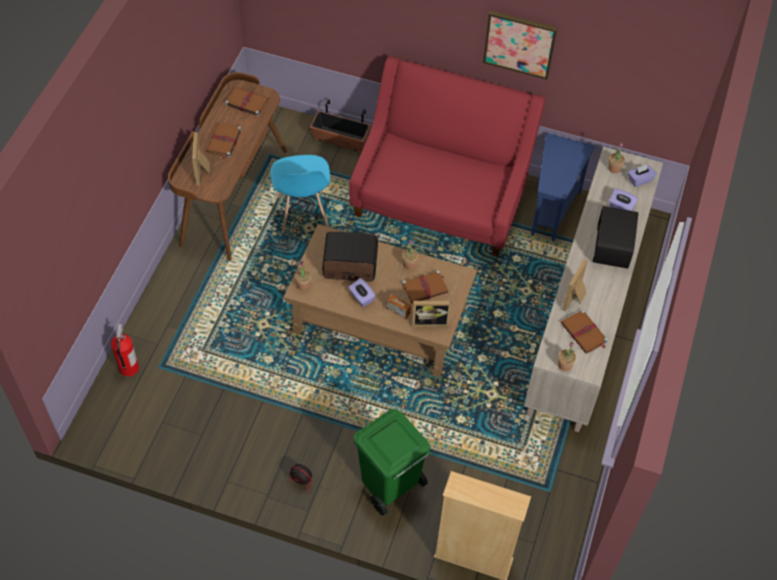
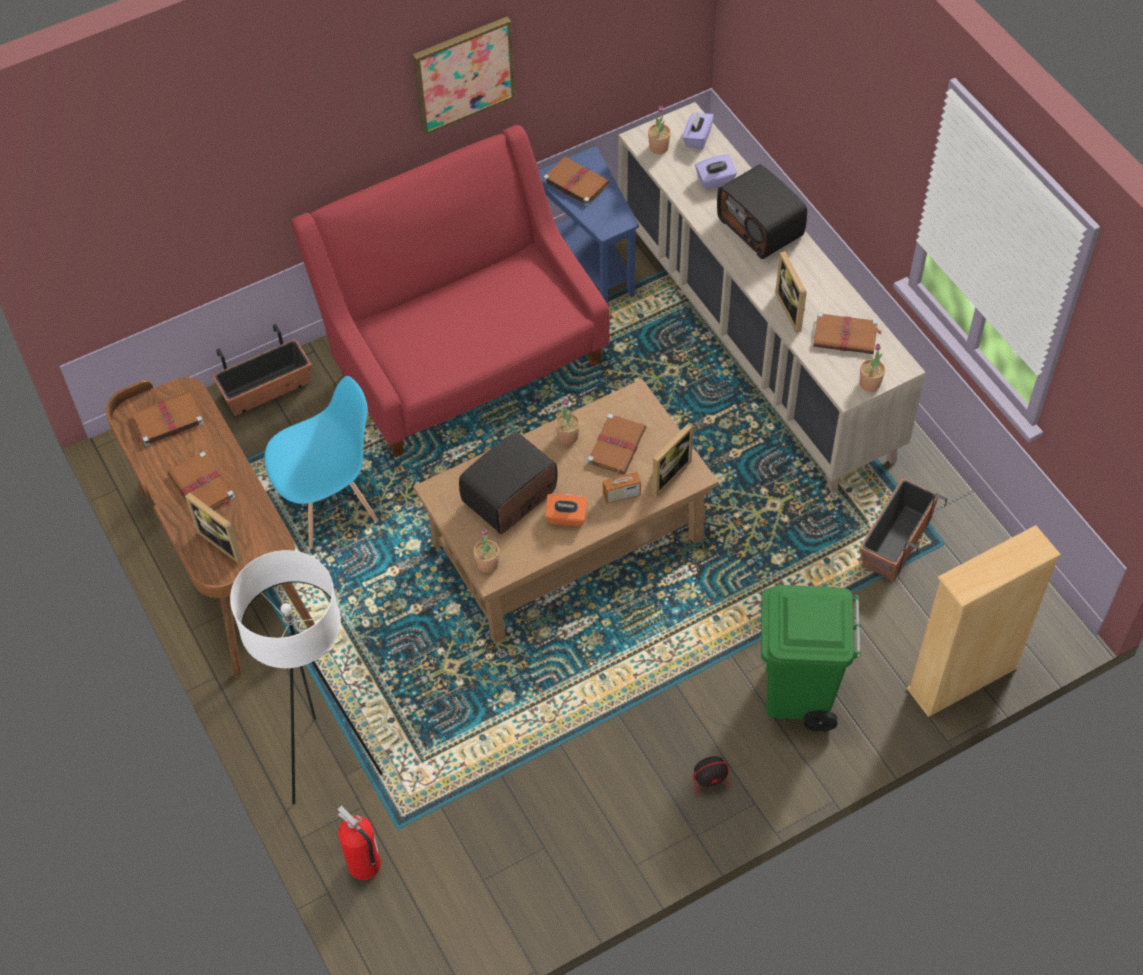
camera: 45 degrees left, 0 degrees up
blue chair [270,155,330,232] -> blue chair turned 60 degrees counterclockwise [264,376,378,549]
purple tissue box [348,278,376,307] -> orange tissue box [545,493,588,526]
none -> white floor lamp [230,550,383,805]
none -> brown book [543,157,610,206]
none -> planter [859,477,947,582]

